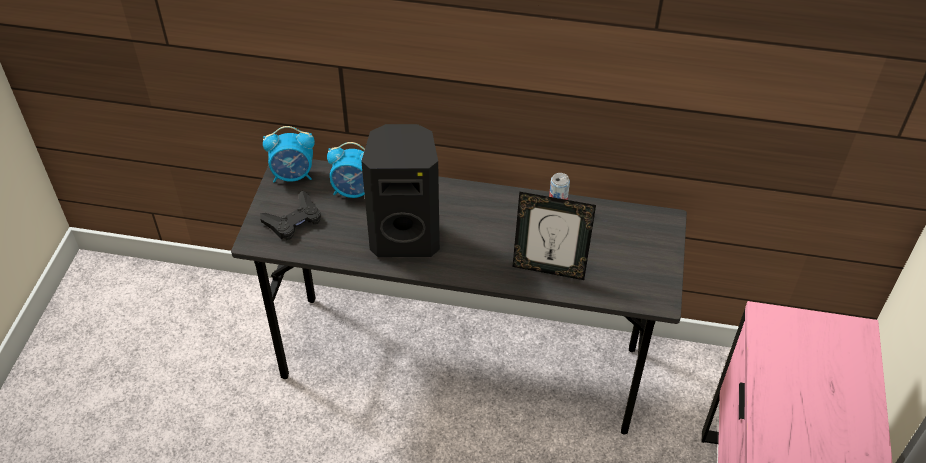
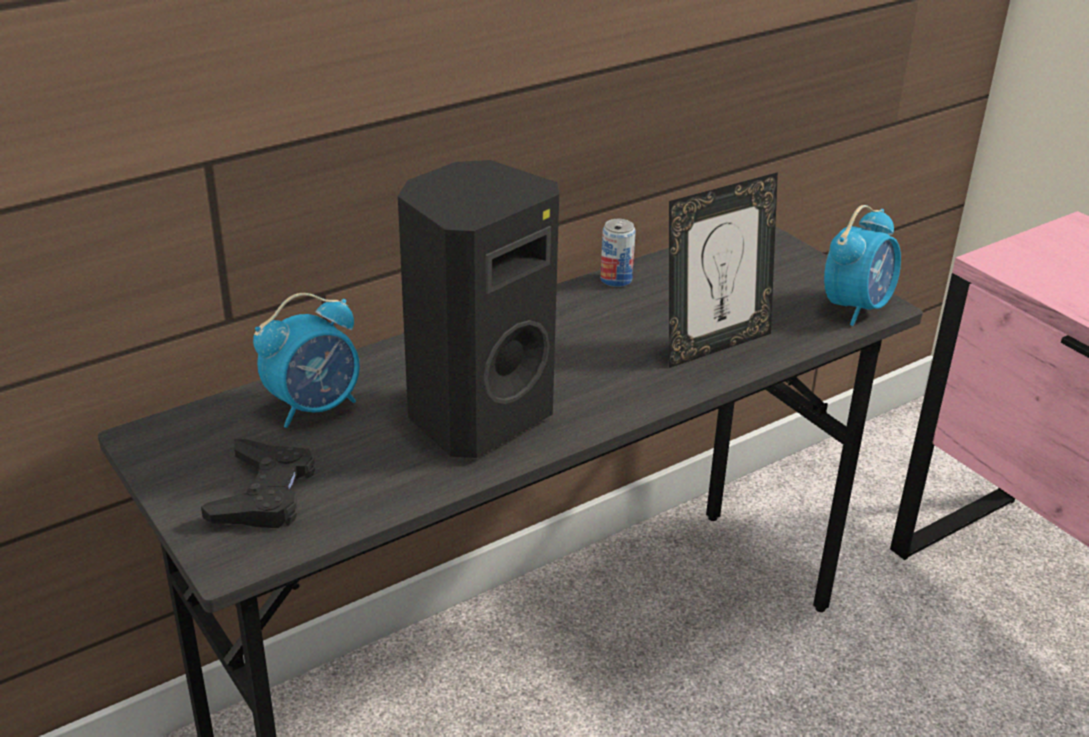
camera: 45 degrees left, 15 degrees down
alarm clock [263,126,315,182] -> alarm clock moved to [824,205,901,326]

